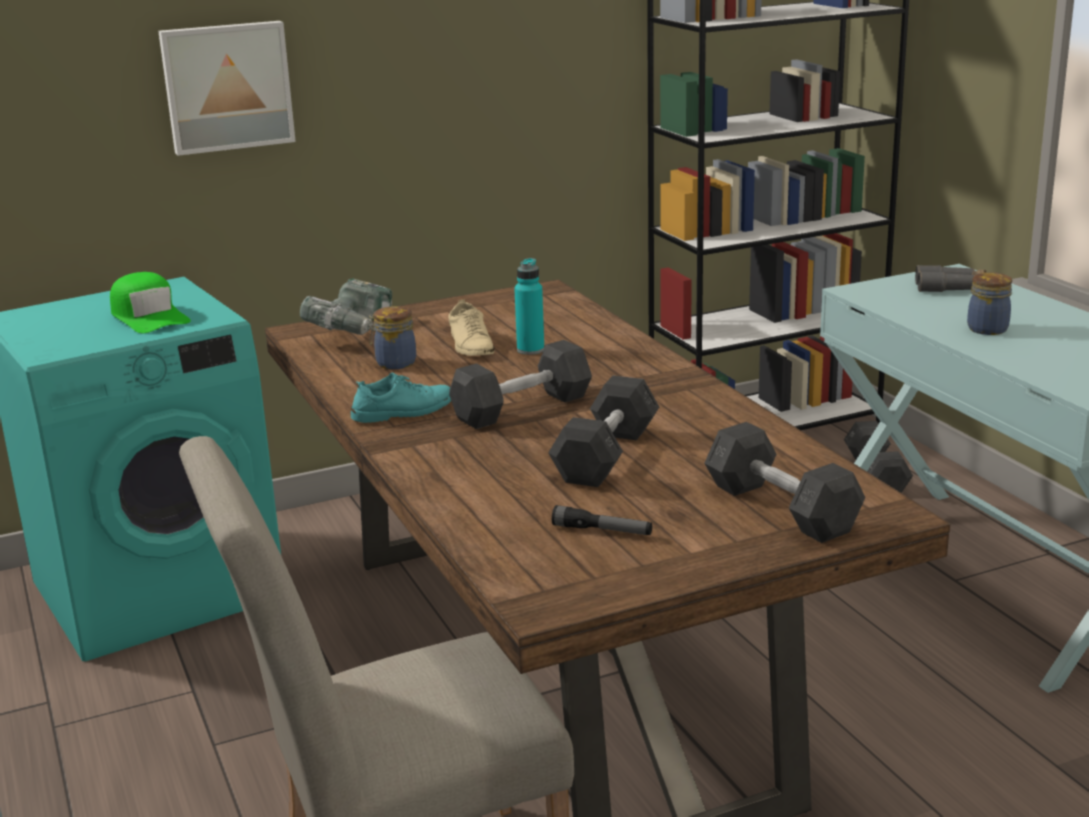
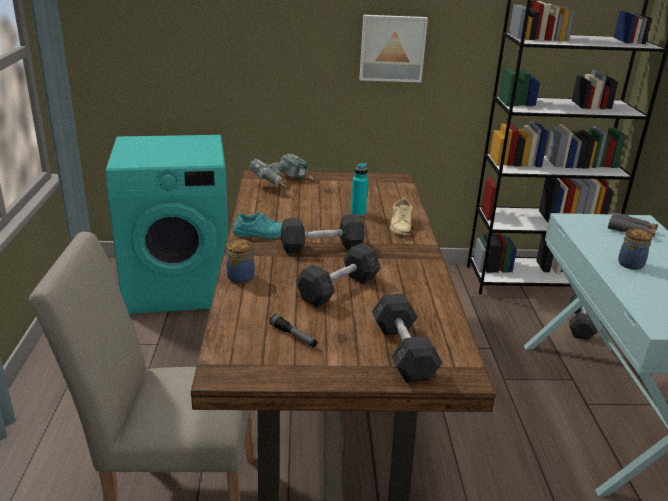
camera: 20 degrees right, 5 degrees up
green cap [110,272,191,333] -> none
picture [158,21,296,156] -> picture moved to [360,15,428,82]
jar [369,306,416,369] -> jar moved to [226,240,255,284]
beige shoe [448,300,494,356] -> beige shoe moved to [390,197,413,235]

